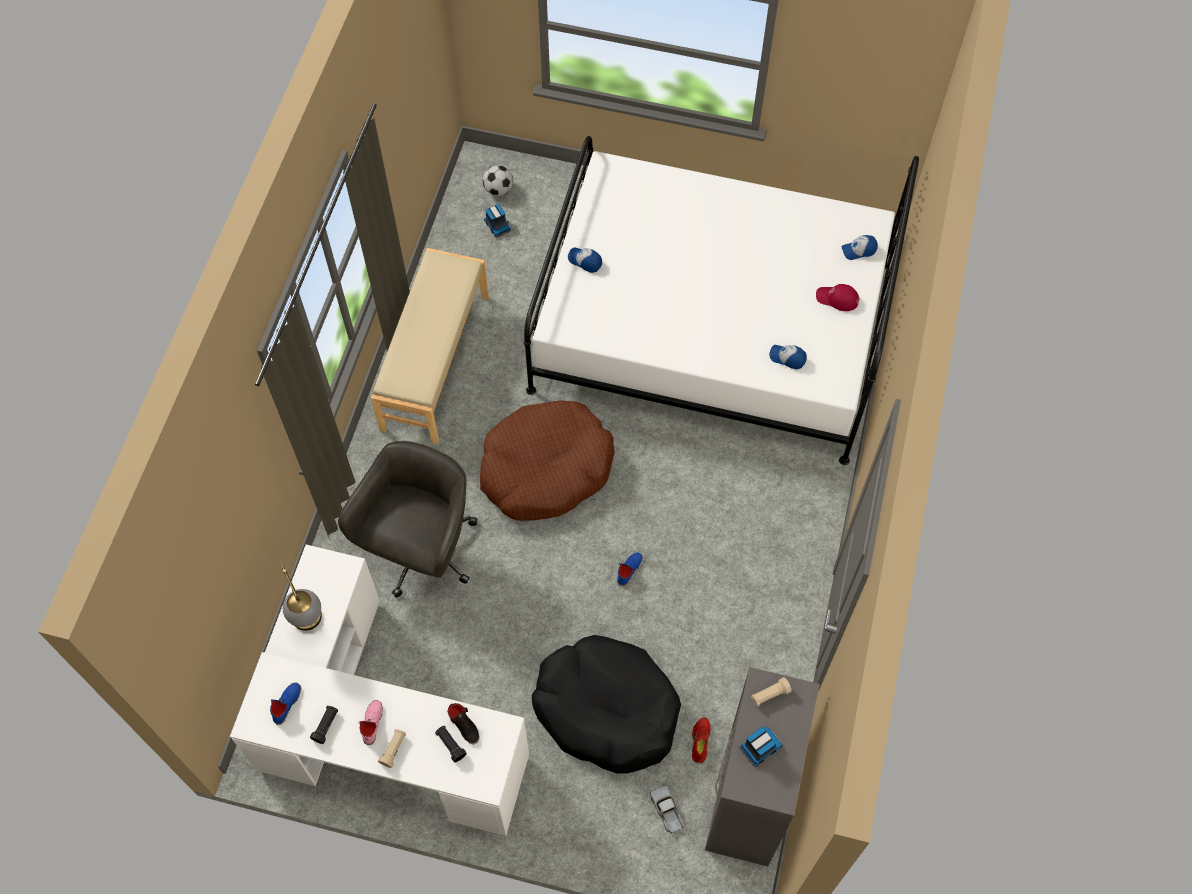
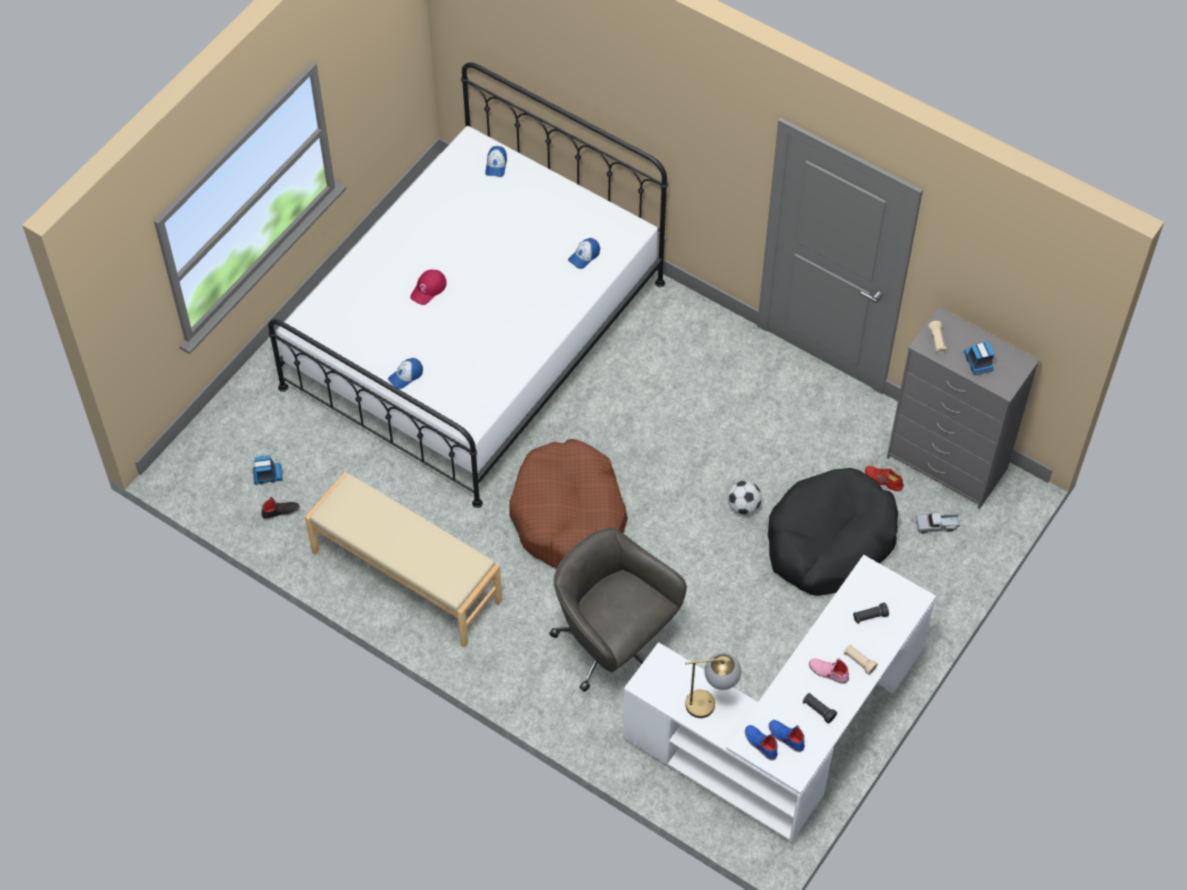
camera: 70 degrees left, 5 degrees down
black shoe [448,703,480,744] -> black shoe moved to [262,497,300,520]
football [483,165,513,196] -> football moved to [727,480,762,515]
blue shoe [617,552,643,586] -> blue shoe moved to [745,725,778,760]
red cap [816,284,859,311] -> red cap moved to [410,270,447,305]

